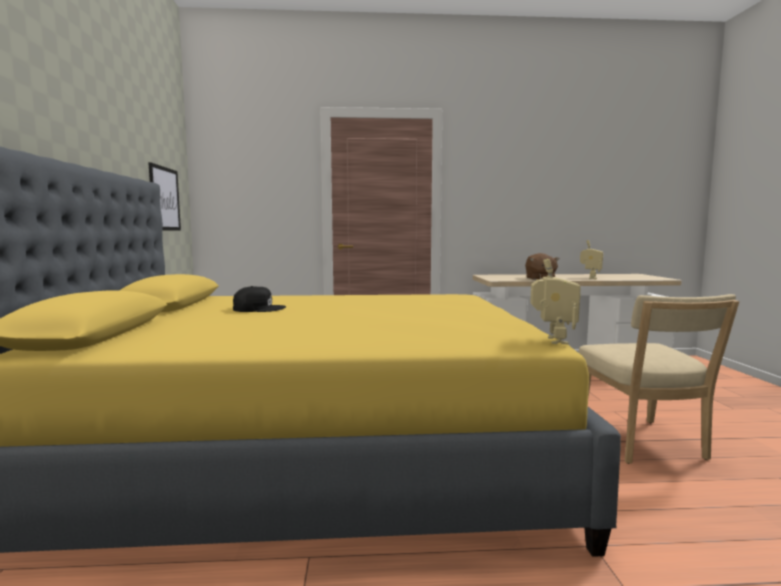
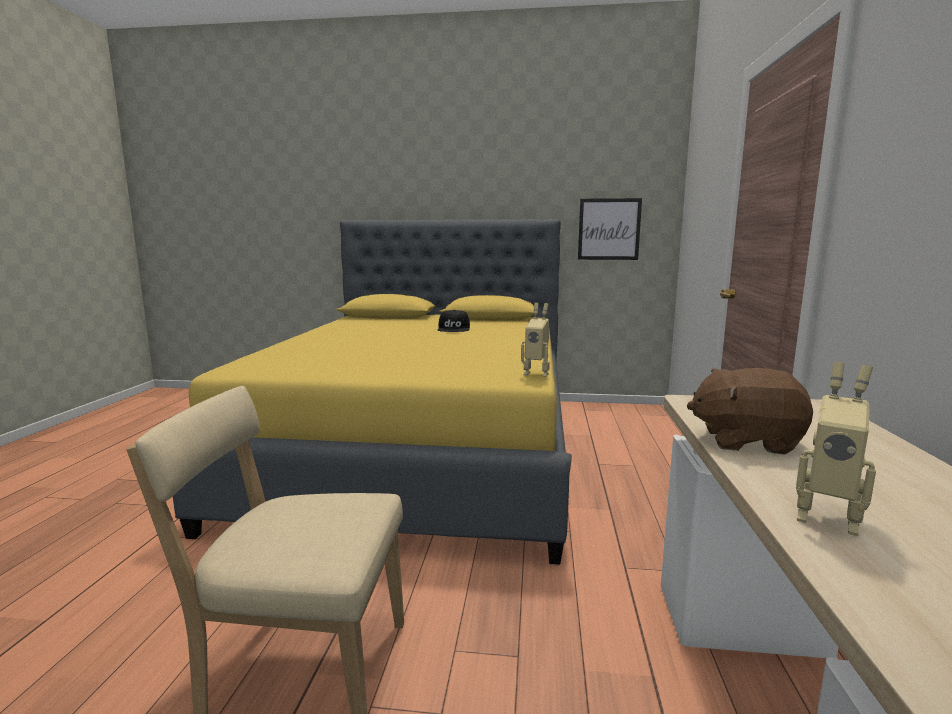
camera: 100 degrees right, 5 degrees up
toy robot [530,259,581,344] -> toy robot moved to [521,303,550,377]

